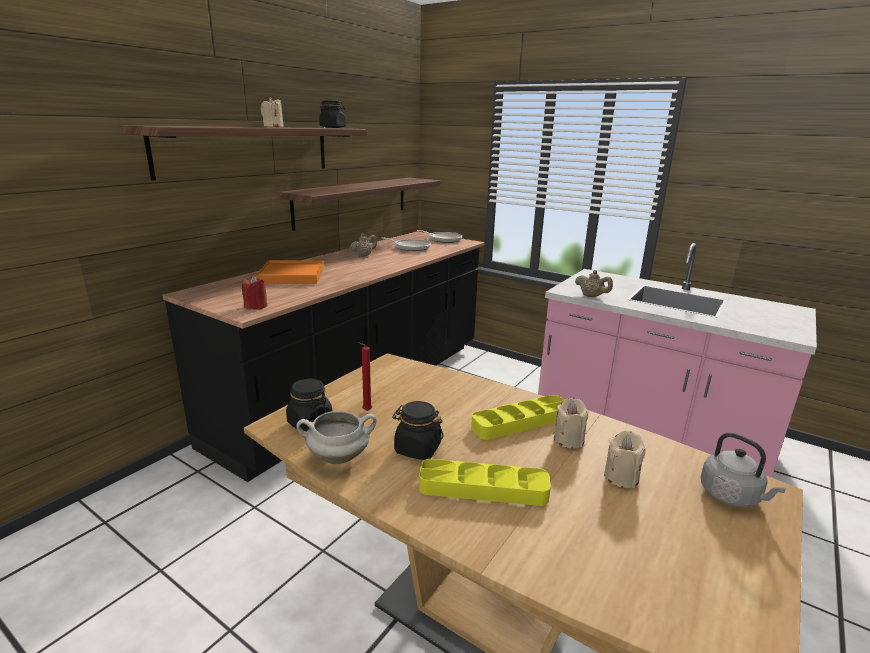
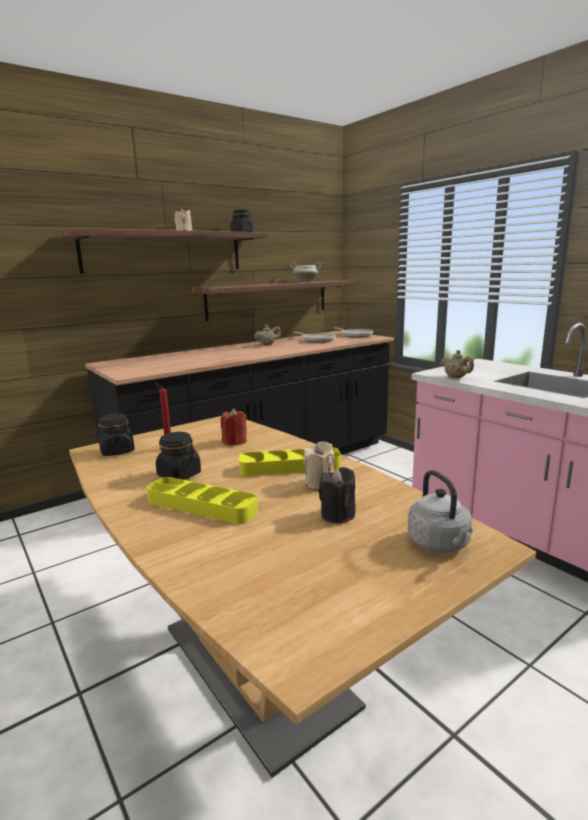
camera: 20 degrees right, 5 degrees down
red candle [242,276,267,310] -> red candle moved to [221,408,247,445]
orange tray [256,260,324,284] -> none
white cooking pot [296,411,377,464] -> white cooking pot moved to [290,262,321,282]
beige candle [604,431,646,488] -> black candle [318,467,356,524]

